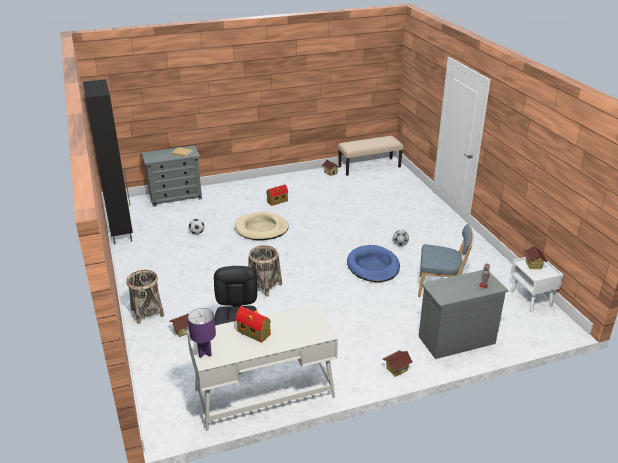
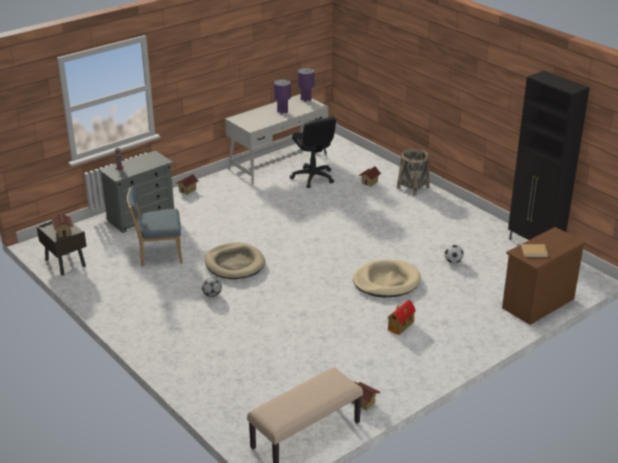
camera: 160 degrees right, 0 degrees up
grey dresser [142,145,202,207] -> brown dresser [502,227,586,325]
toy house [236,306,271,343] -> purple table lamp [274,79,291,114]
basket [248,245,282,297] -> none
blue dog bed [347,245,400,282] -> beige dog bed [205,243,265,279]
white nightstand [510,257,564,311] -> brown nightstand [37,221,87,275]

